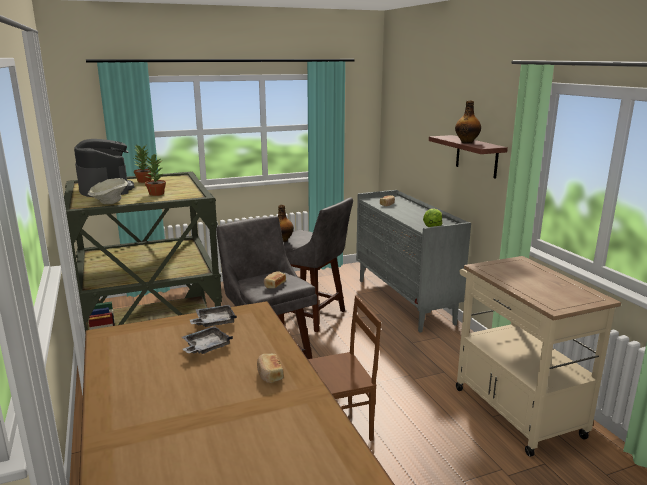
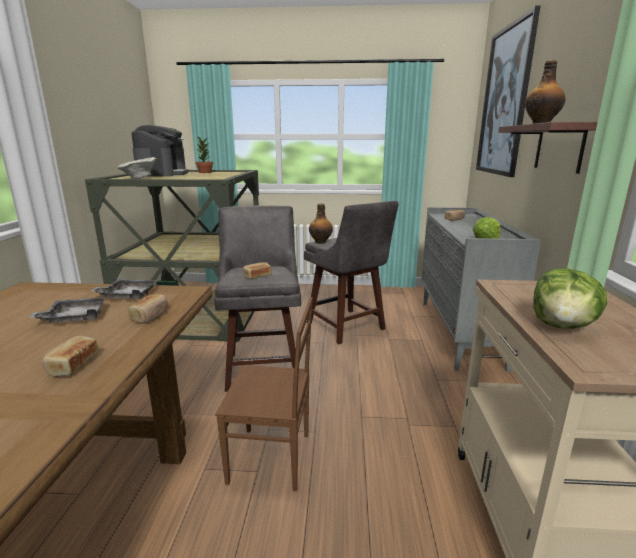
camera: 25 degrees right, 0 degrees up
potted plant [144,153,166,196] -> none
none -> bread [128,294,168,324]
none -> picture [476,5,540,177]
none -> lettuce [533,268,607,329]

